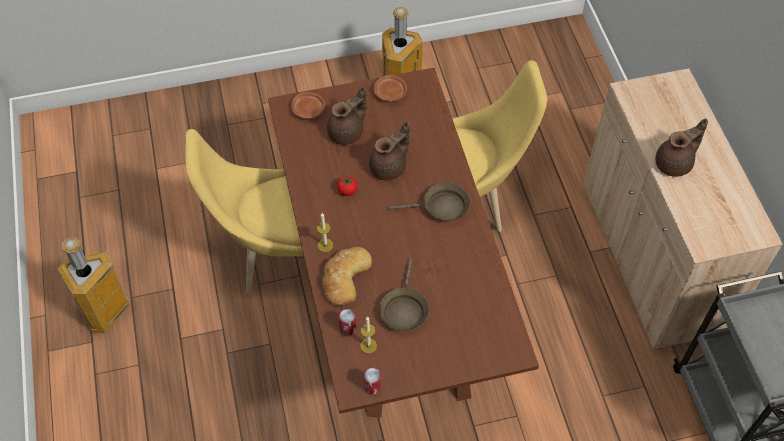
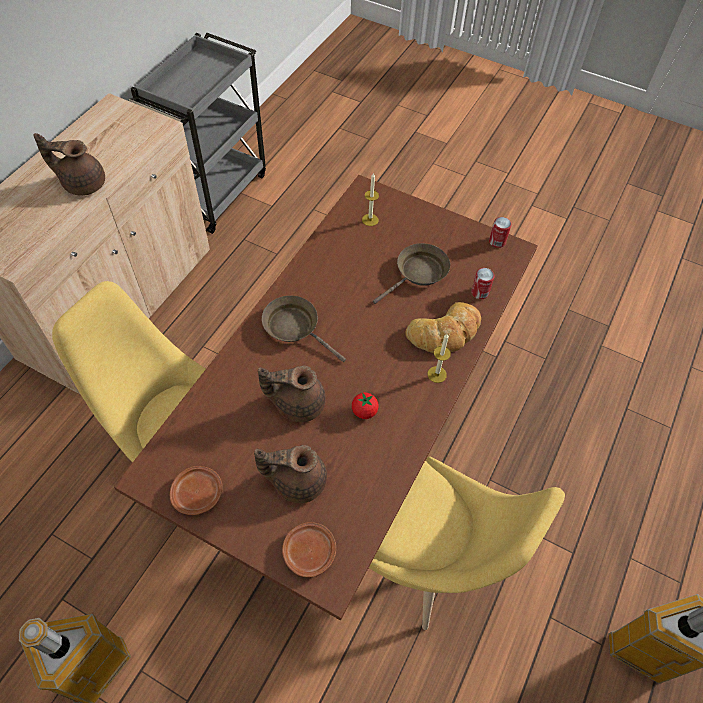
camera: 140 degrees left, 0 degrees up
candle [360,317,377,354] -> candle moved to [362,173,379,226]

